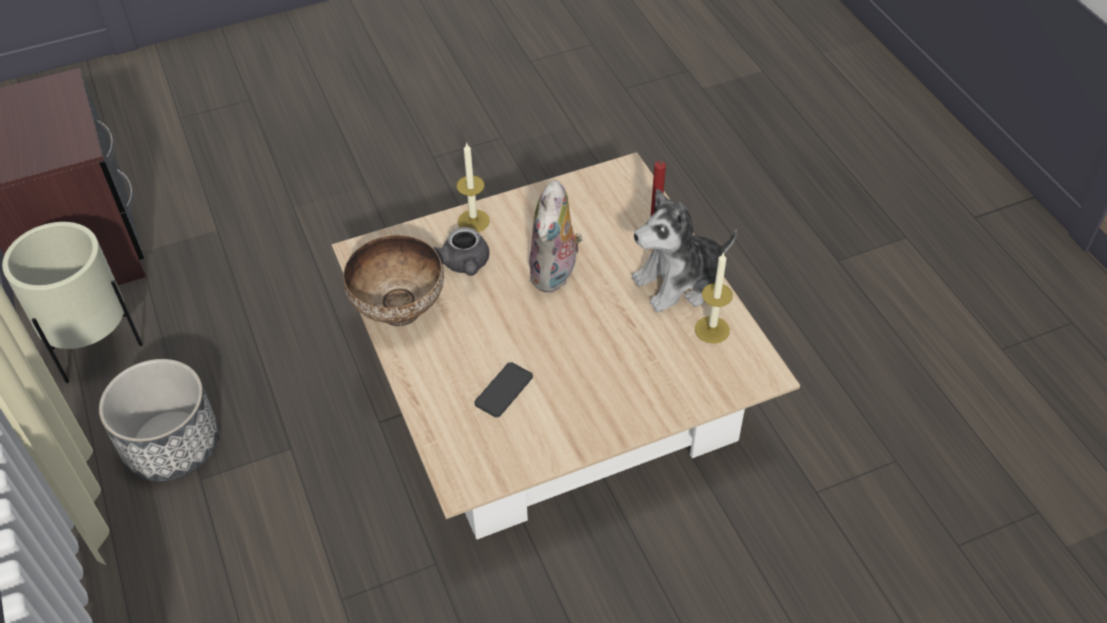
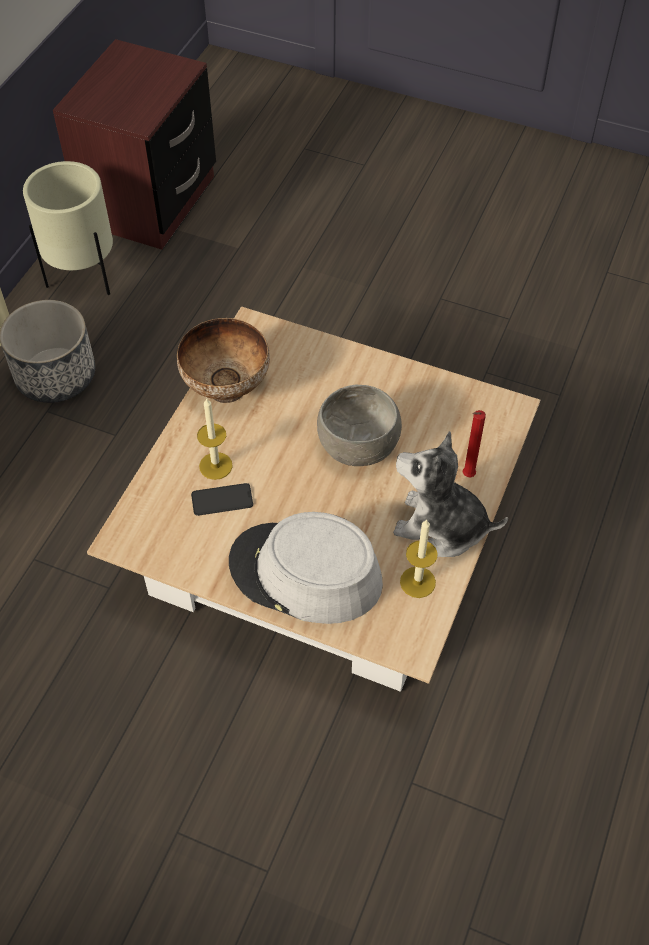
camera: 45 degrees right, 5 degrees up
grey teapot [433,227,490,276] -> none
candle [456,142,490,232] -> candle moved to [197,397,233,480]
plush toy [529,180,583,293] -> grey bowl [317,385,402,466]
none -> grey hat [229,512,383,624]

